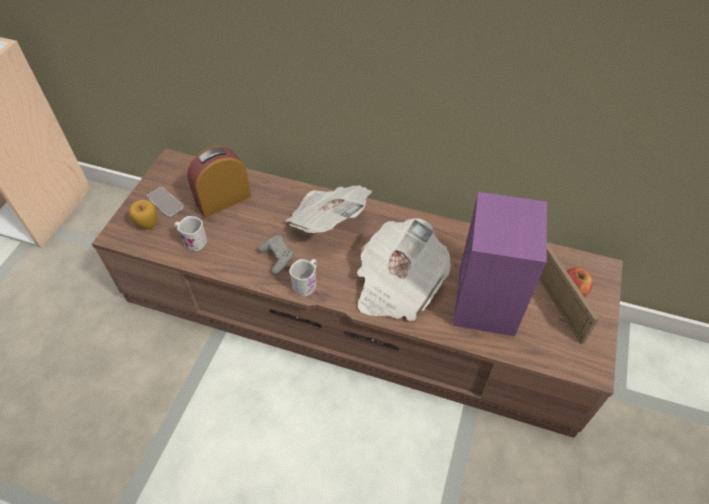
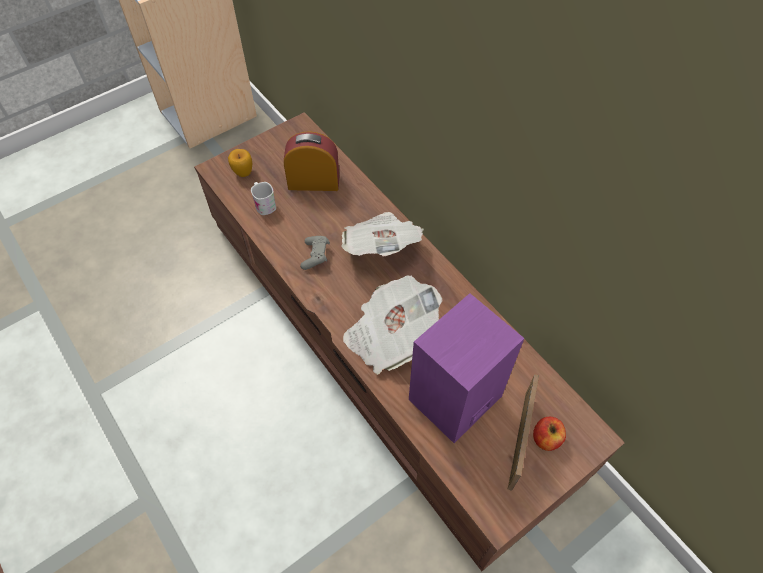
camera: 35 degrees right, 5 degrees up
phone [147,187,184,217] -> none
white mug [289,259,317,296] -> none

